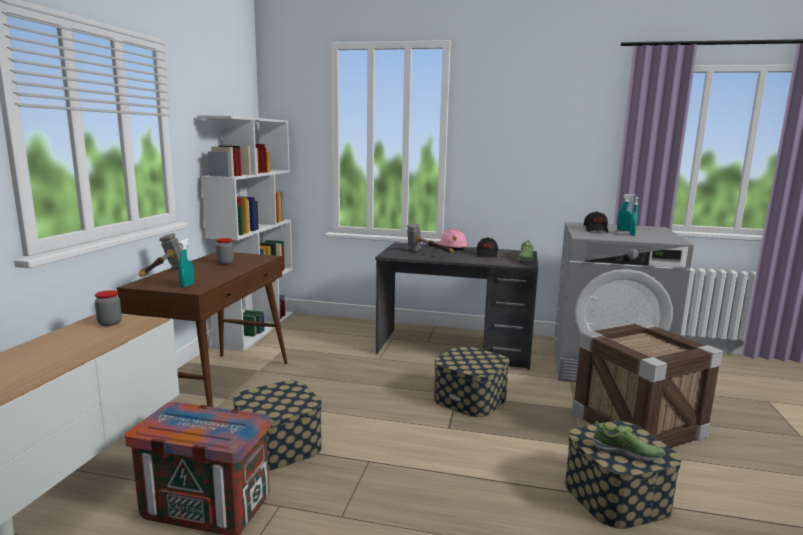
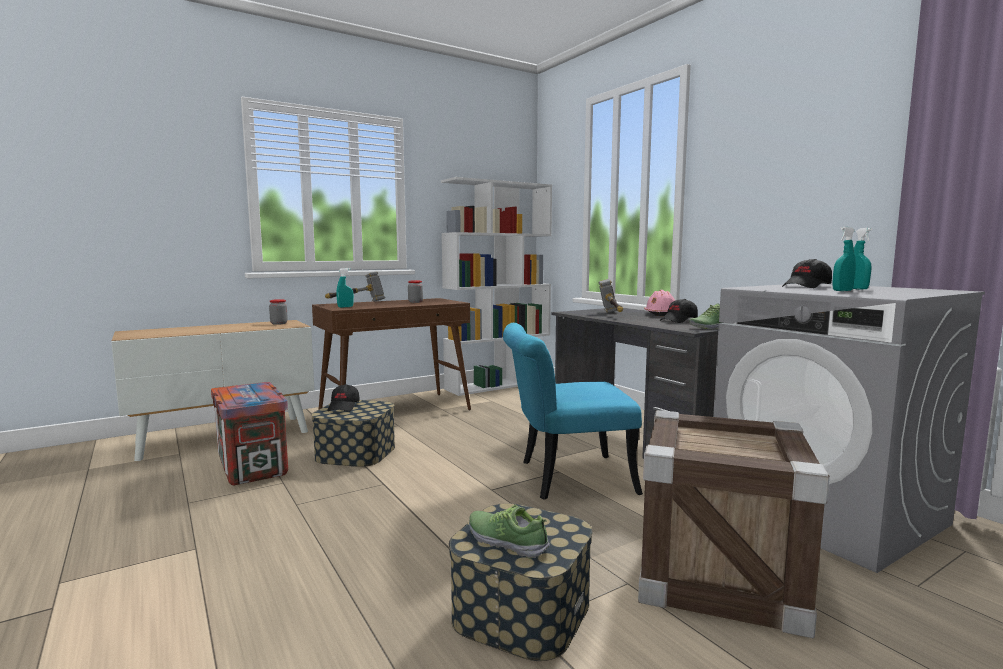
camera: 45 degrees right, 5 degrees down
storage box [434,346,510,417] -> turquoise chair [503,323,643,499]
shoe [593,421,665,462] -> shoe turned 150 degrees clockwise [469,504,550,559]
none -> black cap [327,384,359,411]

